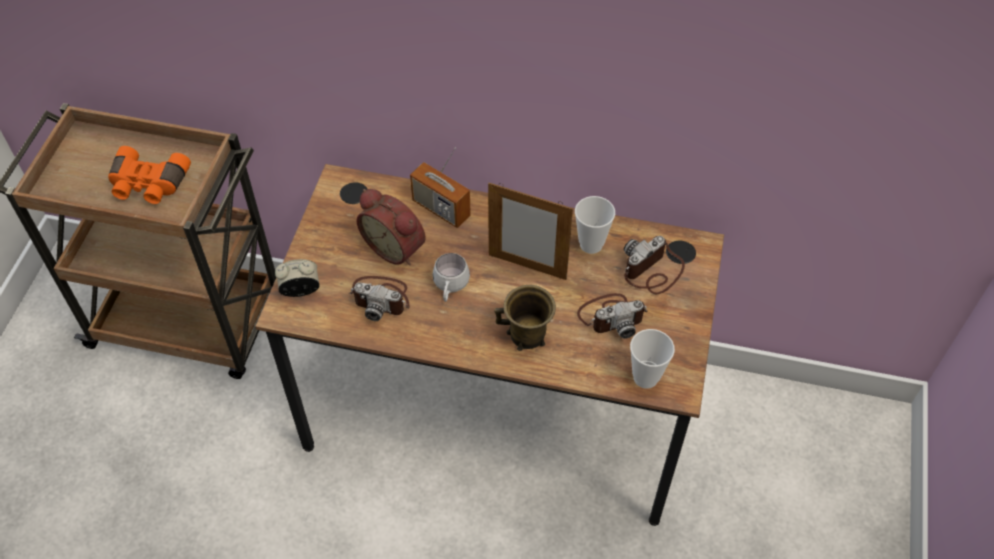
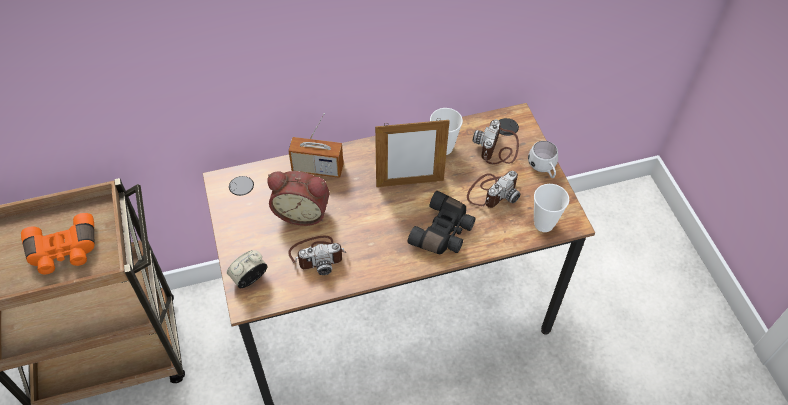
camera: 30 degrees left, 0 degrees up
white mug [432,253,470,302] -> white mug moved to [528,141,558,178]
brown mug [494,285,556,351] -> black binoculars [407,191,476,254]

